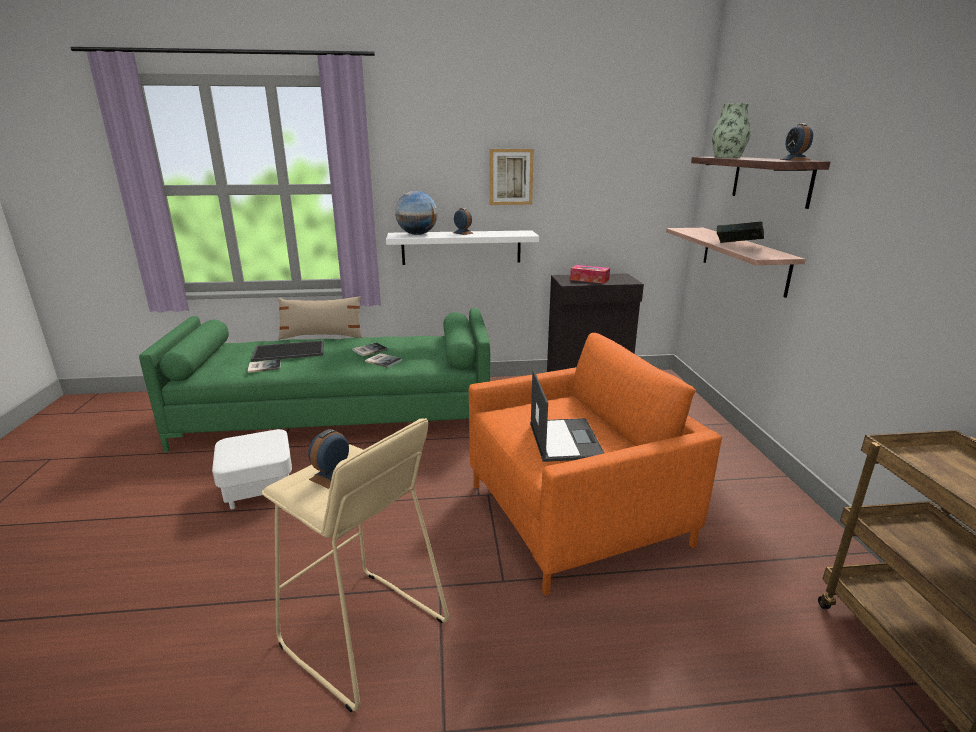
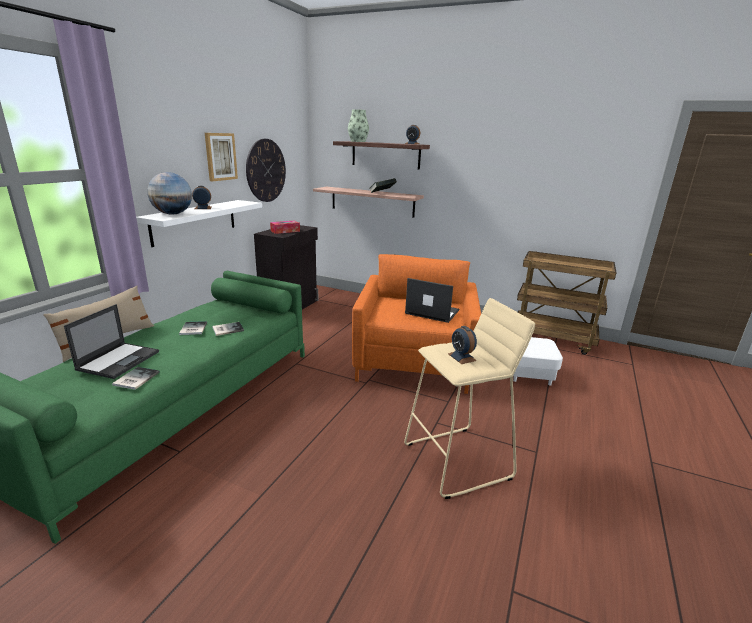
camera: 60 degrees left, 0 degrees up
white ottoman [212,429,292,509] -> white ottoman moved to [513,337,563,385]
tray [251,340,324,362] -> laptop [64,304,159,379]
none -> wall clock [246,139,286,202]

